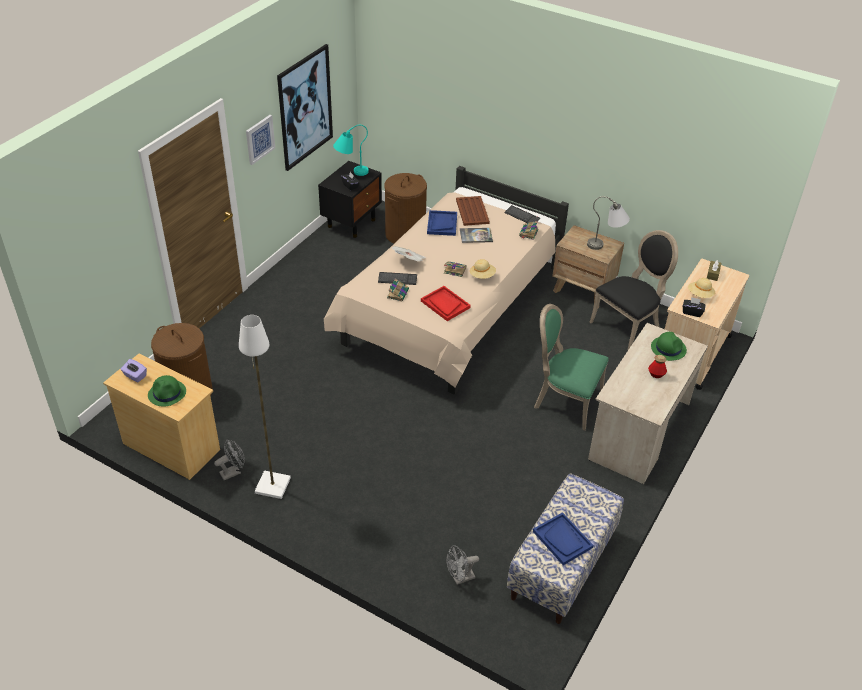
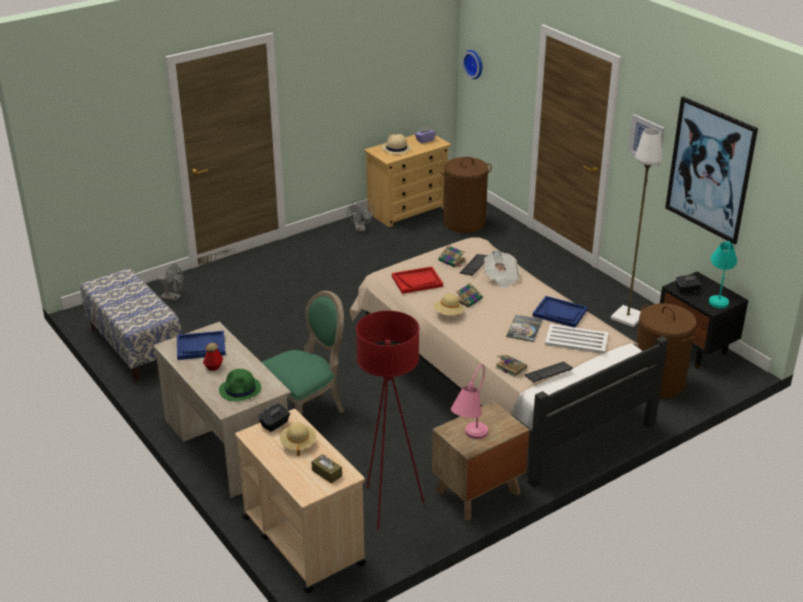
camera: 115 degrees right, 10 degrees down
green hat [148,375,186,407] -> beige hat [382,134,411,154]
white floor lamp [239,315,291,499] -> white floor lamp moved to [611,128,662,327]
grey fan [446,545,479,585] -> grey fan turned 105 degrees clockwise [157,264,184,301]
brown tray [456,196,490,226] -> white tray [545,324,609,354]
blue tray [533,512,593,565] -> blue tray moved to [177,331,226,360]
grey table lamp [587,196,630,250] -> pink table lamp [451,364,488,439]
black chair [590,230,678,350] -> red floor lamp [356,311,424,530]
none -> wall clock [462,50,482,79]

